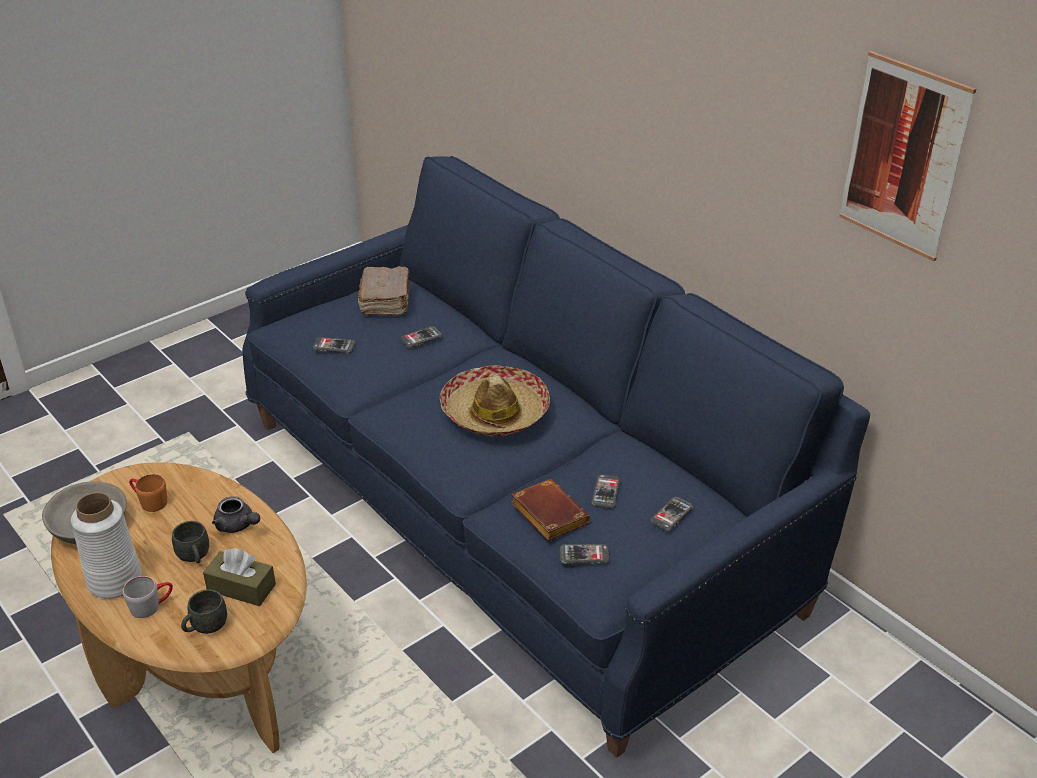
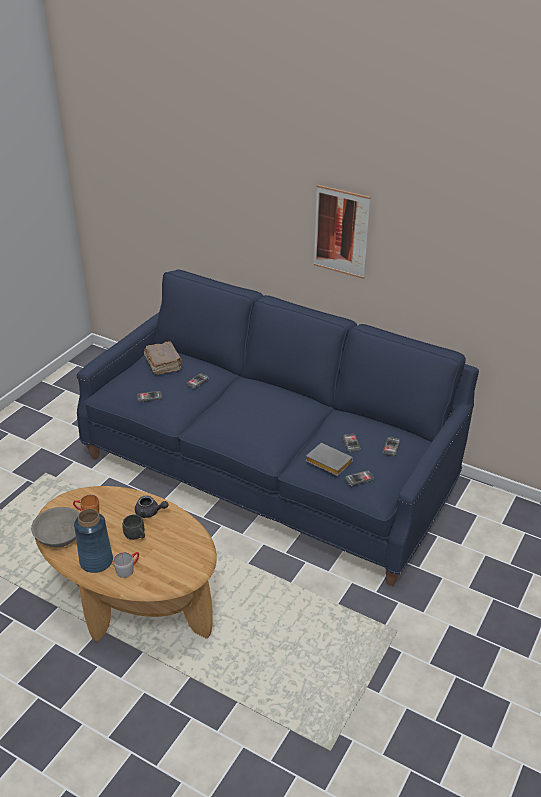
camera: 20 degrees left, 0 degrees up
white vase [71,493,142,599] -> blue vase [74,509,113,573]
grey mug [181,589,227,634] -> none
brown tissue box [203,548,276,606] -> none
hat [440,365,550,436] -> none
brown book [511,479,590,541] -> grey book [305,443,353,476]
picture [839,51,976,261] -> picture moved to [314,185,371,279]

